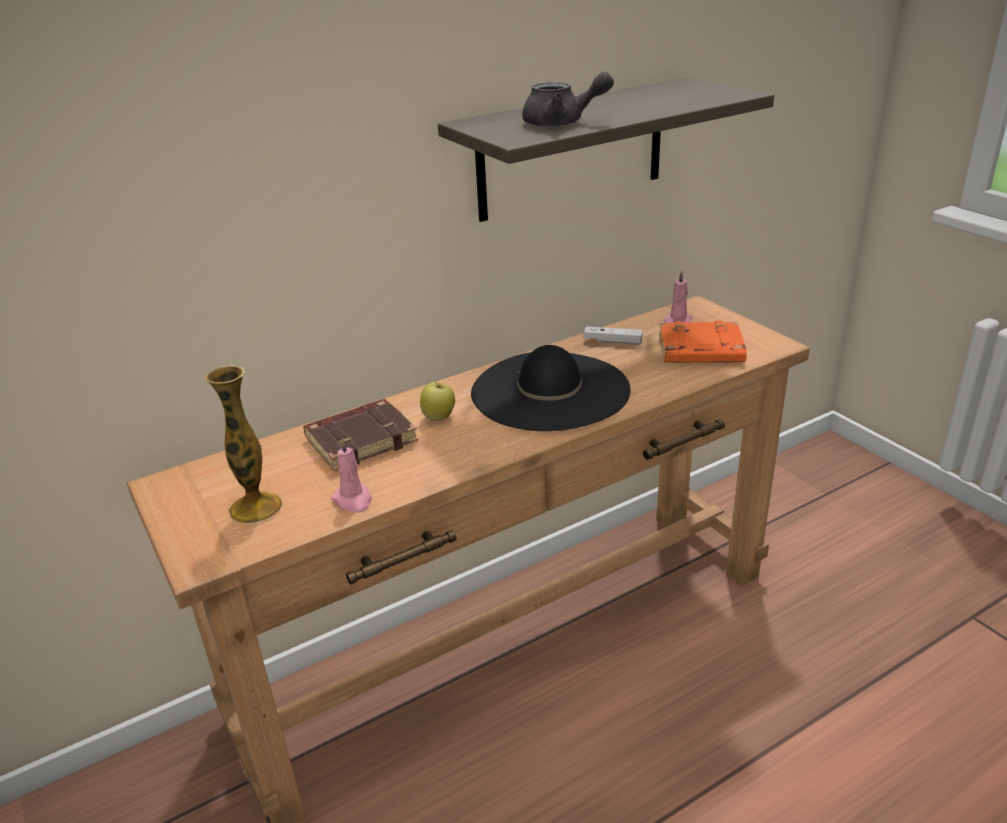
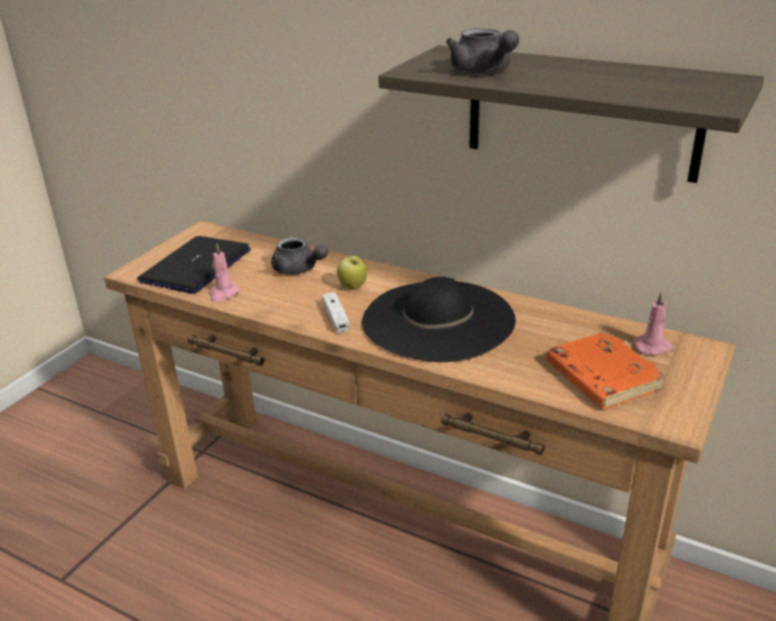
camera: 60 degrees right, 0 degrees up
vase [205,365,282,524] -> laptop [137,236,251,294]
brown book [303,399,418,471] -> grey teapot [271,237,328,275]
white game controller [584,326,643,345] -> white game controller moved to [322,292,349,333]

